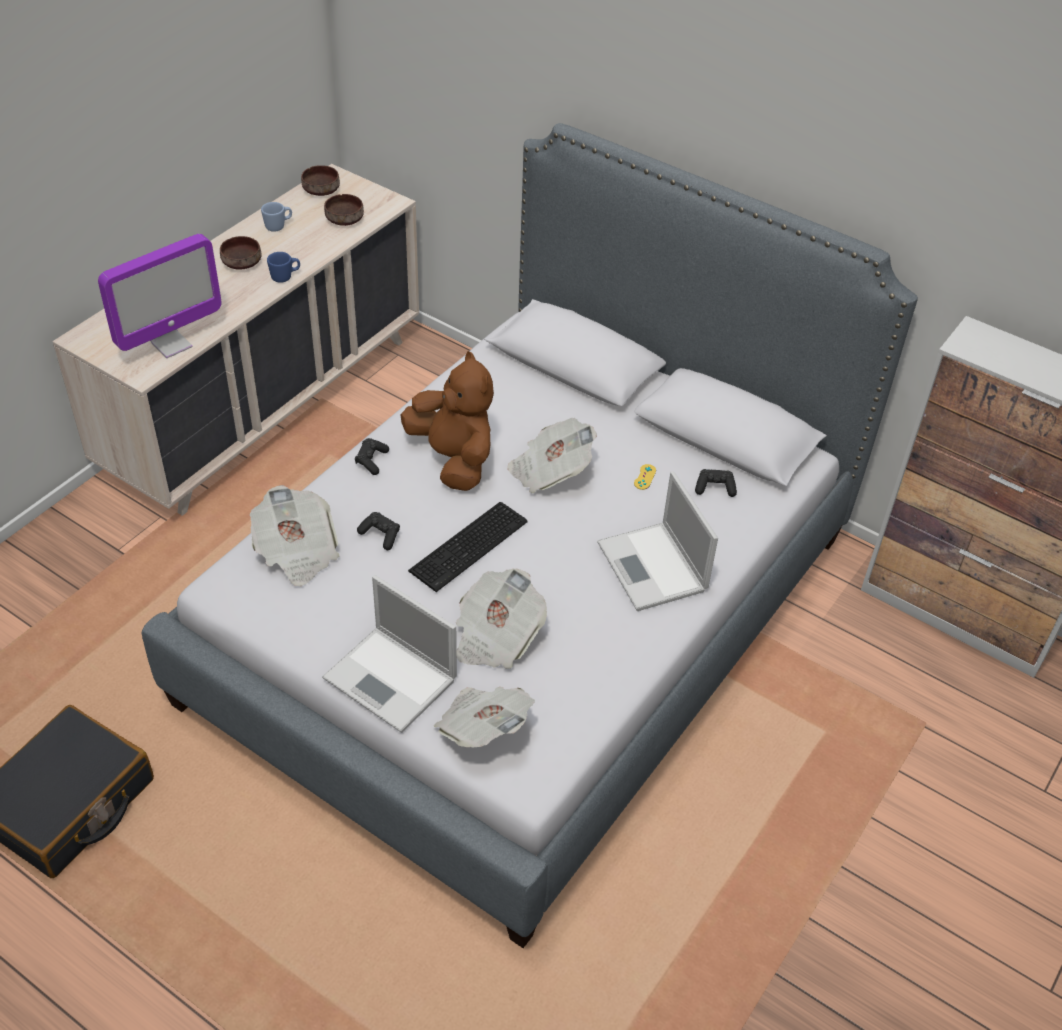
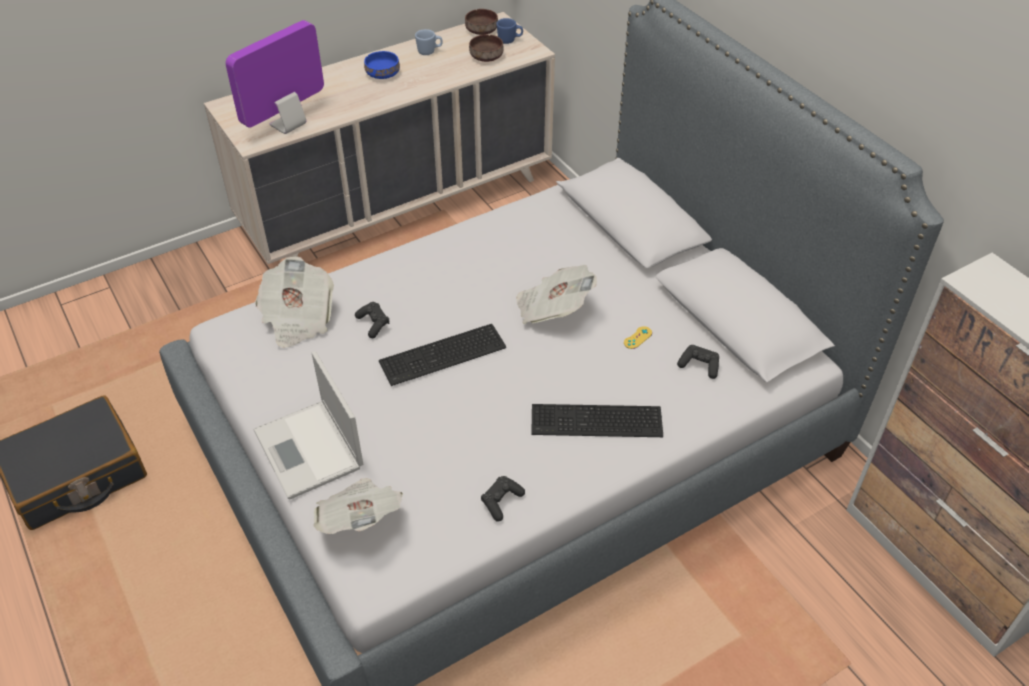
camera: 25 degrees right, 0 degrees up
monitor [98,234,222,358] -> monitor turned 150 degrees clockwise [226,20,324,134]
brown bowl [220,236,262,270] -> blue bowl [364,51,400,79]
blue mug [267,252,300,283] -> blue mug moved to [496,18,523,44]
black game controller [355,438,389,475] -> black game controller moved to [481,476,525,522]
brown plush toy [400,351,494,491] -> none
newspaper [456,568,547,669] -> none
laptop [597,472,718,611] -> keyboard [531,404,663,437]

